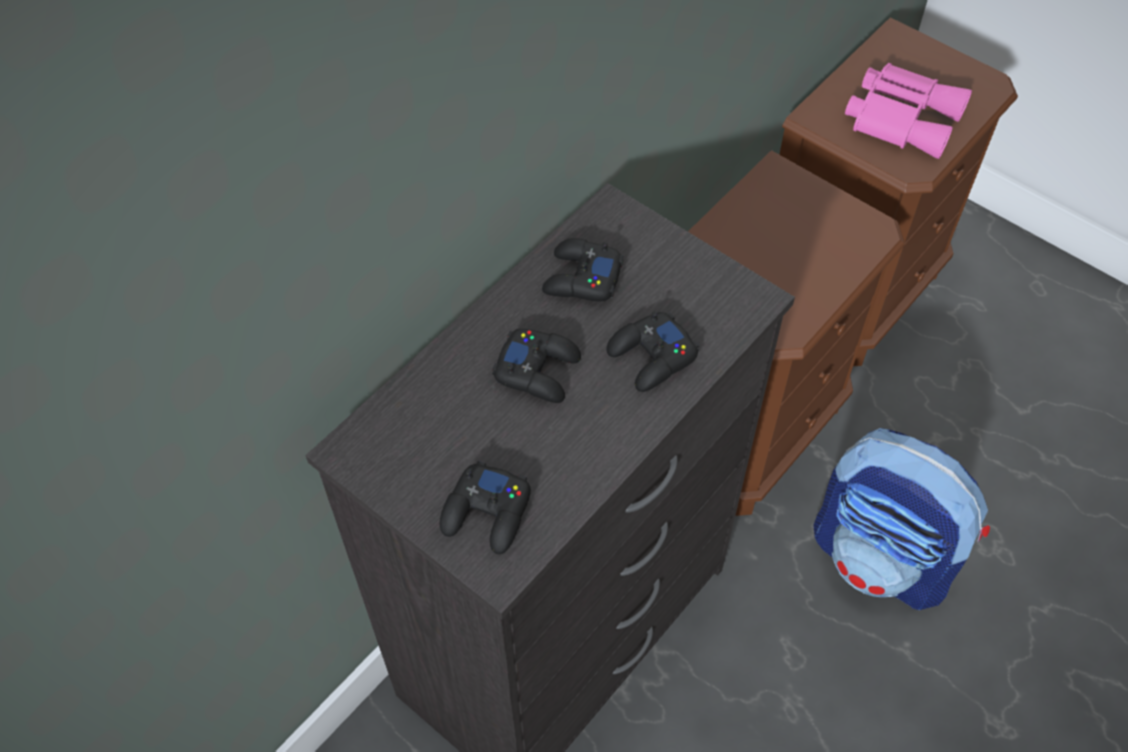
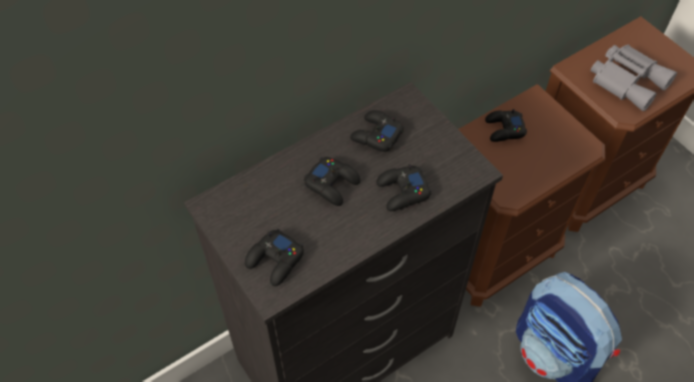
camera: 15 degrees right, 0 degrees up
pink binoculars [845,63,972,159] -> grey binoculars [591,45,677,111]
none -> black game controller [485,109,527,142]

